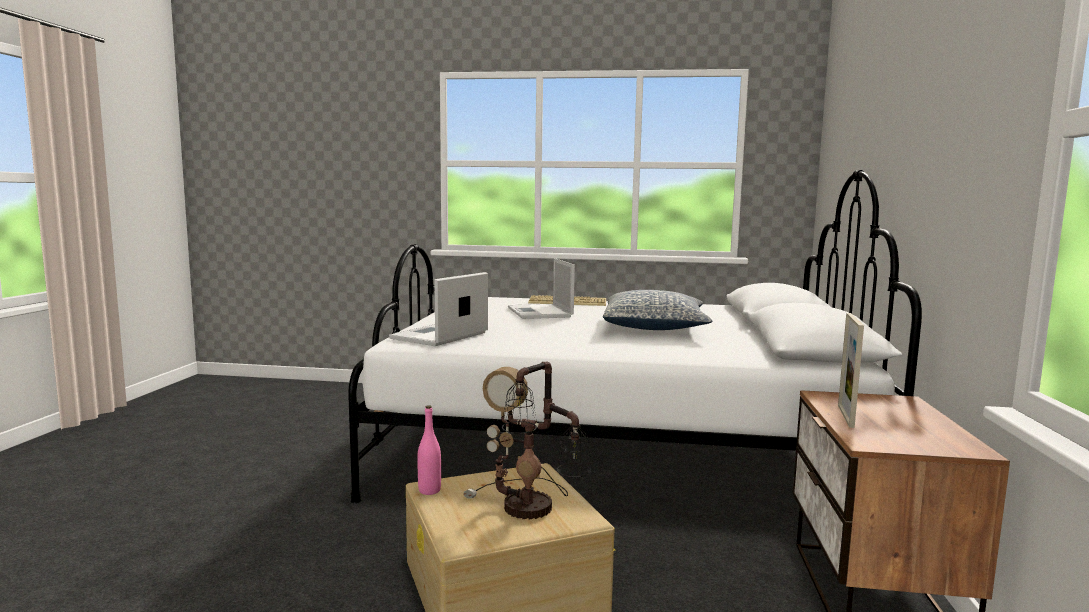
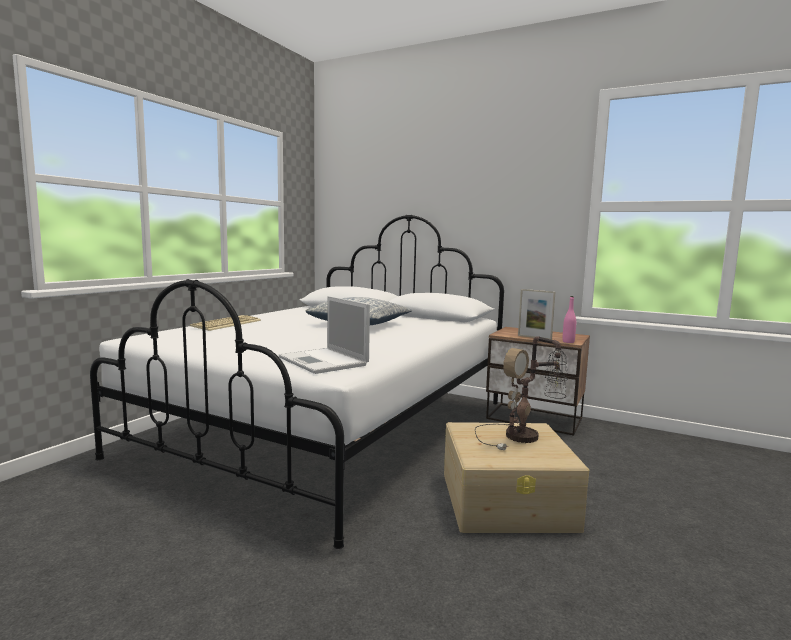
camera: 70 degrees left, 0 degrees up
pink bottle [417,405,441,495] -> pink bottle moved to [563,296,576,343]
laptop [508,258,575,319] -> none

